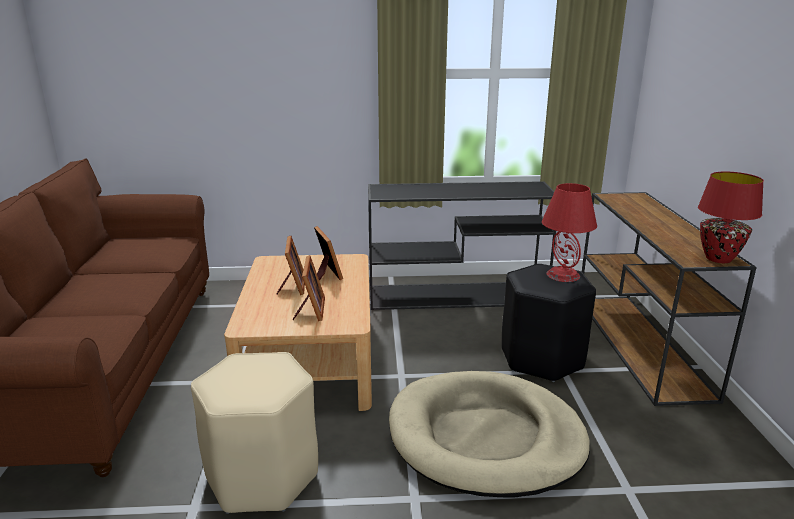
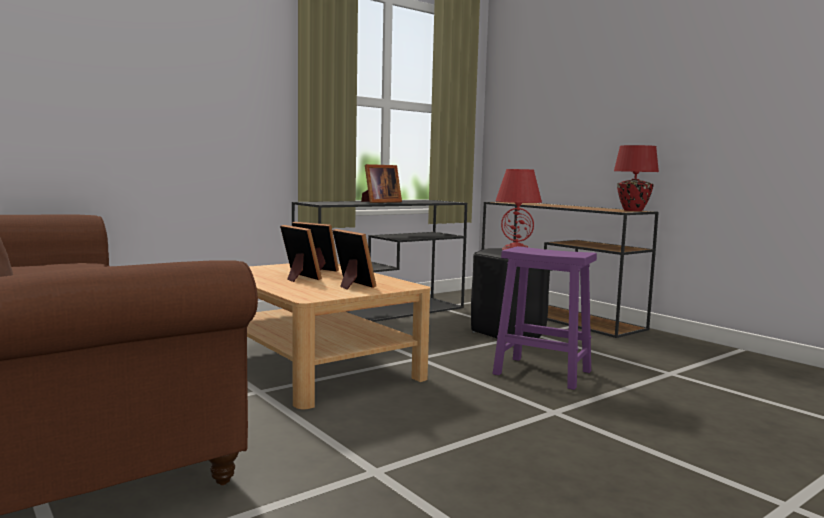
camera: 35 degrees left, 15 degrees down
beige stool [191,352,318,514] -> none
beige dog bed [389,371,590,498] -> purple stool [492,246,597,390]
none -> picture frame [361,164,402,203]

